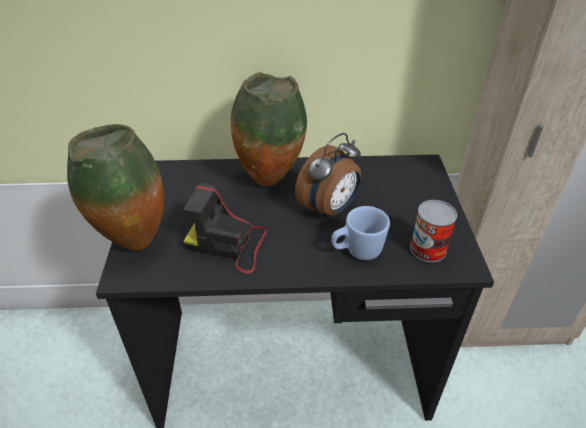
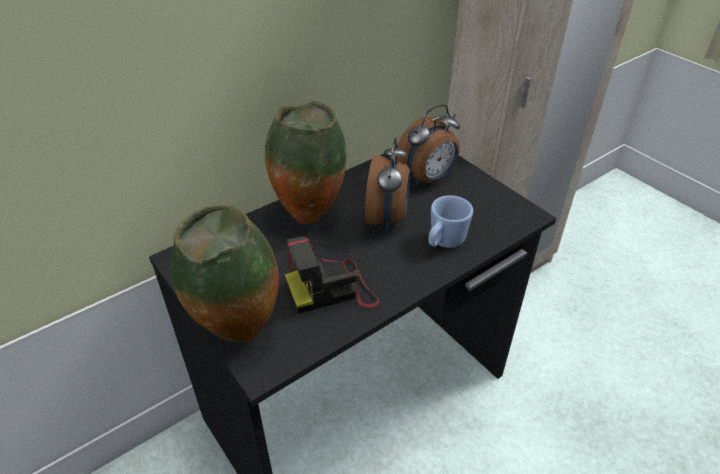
camera: 35 degrees left, 0 degrees up
can [410,200,457,262] -> none
none -> alarm clock [396,104,460,186]

